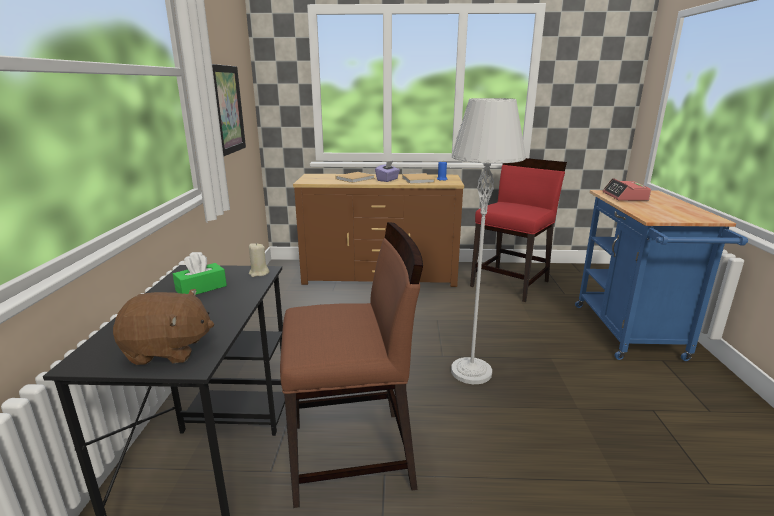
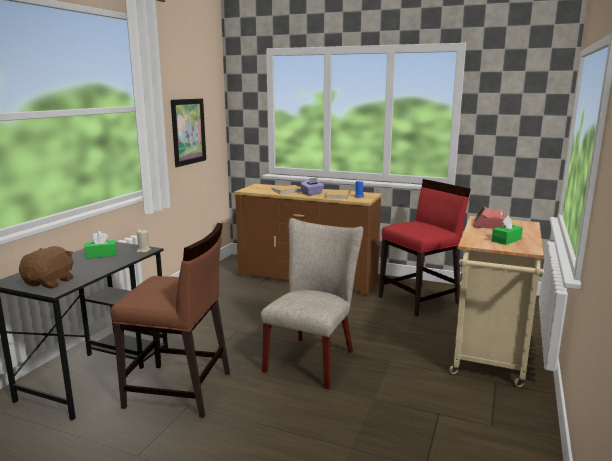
camera: 20 degrees right, 5 degrees down
brown plush toy [113,289,214,365] -> brown plush toy turned 90 degrees counterclockwise [19,246,74,289]
grey floor lamp [451,98,526,384] -> beige chair [261,218,363,389]
blue cart [575,190,748,361] -> beige cart [449,216,544,387]
none -> green tissue box [492,216,523,245]

